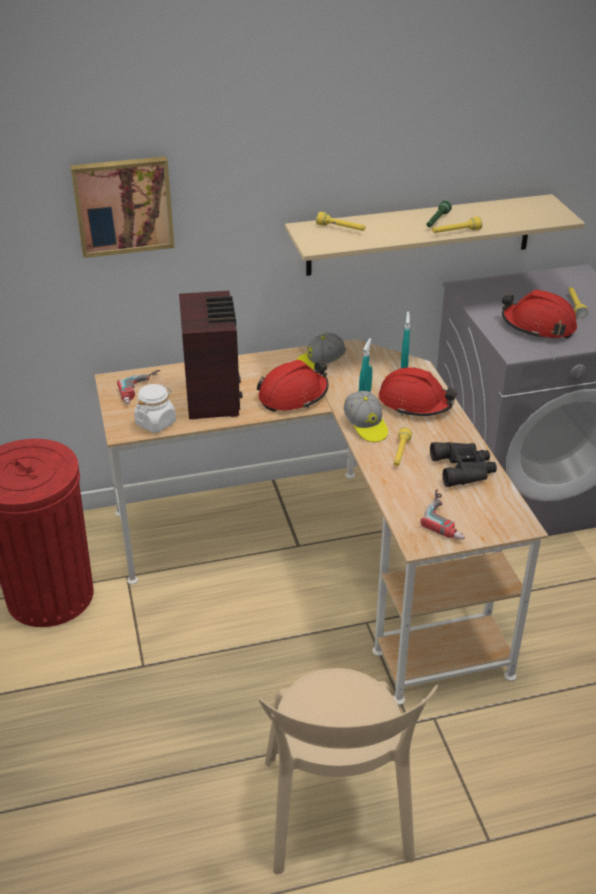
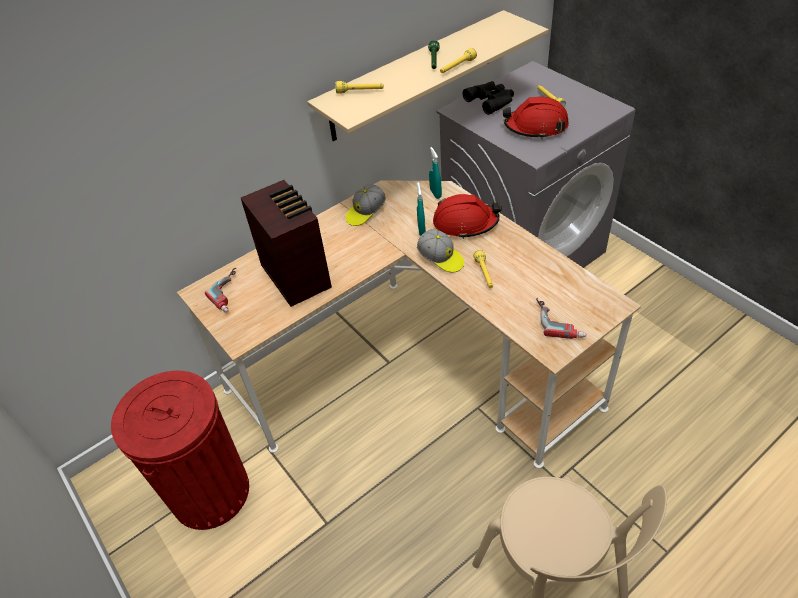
camera: 20 degrees left, 10 degrees up
picture [70,156,175,258] -> none
white jar [134,384,176,433] -> none
red hard hat [256,360,329,412] -> none
black binoculars [430,442,497,487] -> black binoculars moved to [463,81,514,115]

